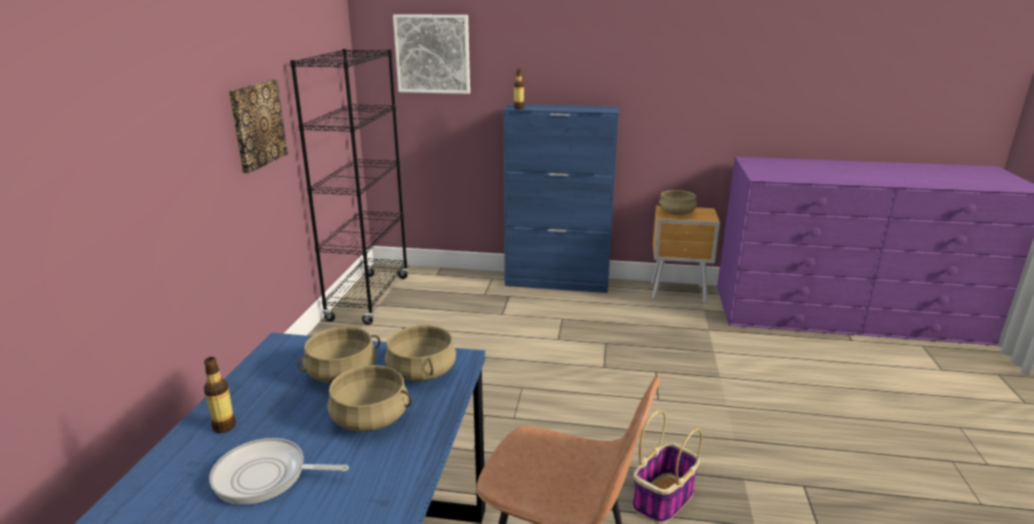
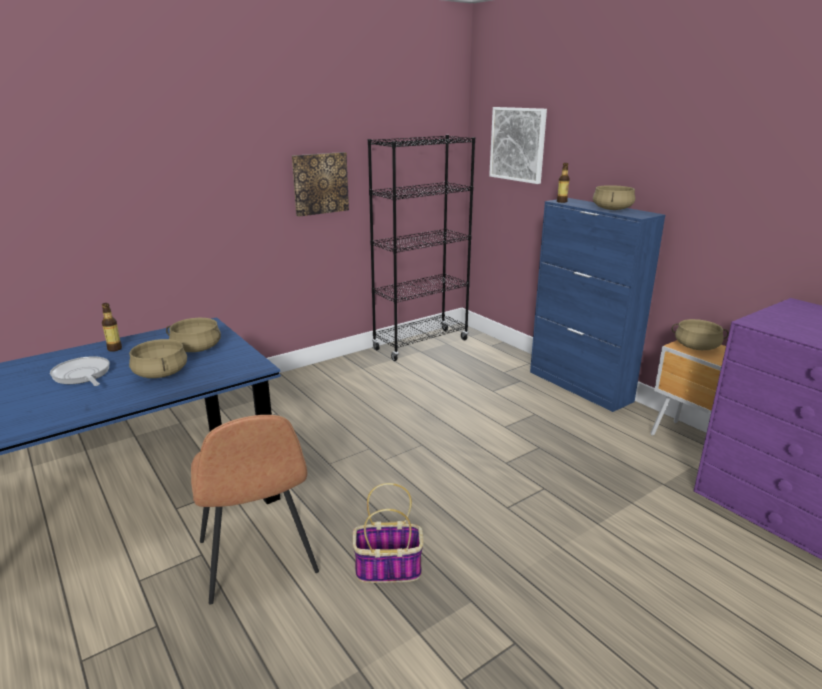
camera: 45 degrees right, 0 degrees up
beige cooking pot [385,325,456,381] -> beige cooking pot moved to [593,185,635,210]

